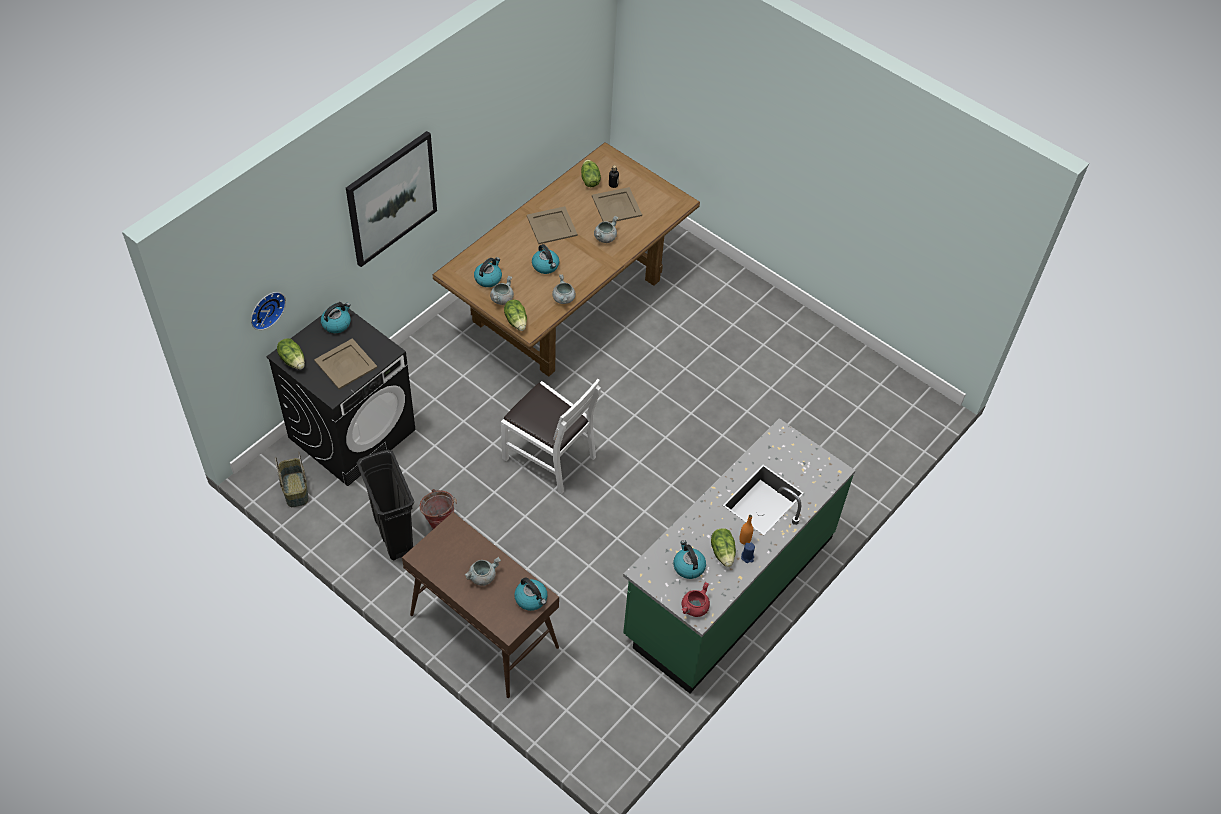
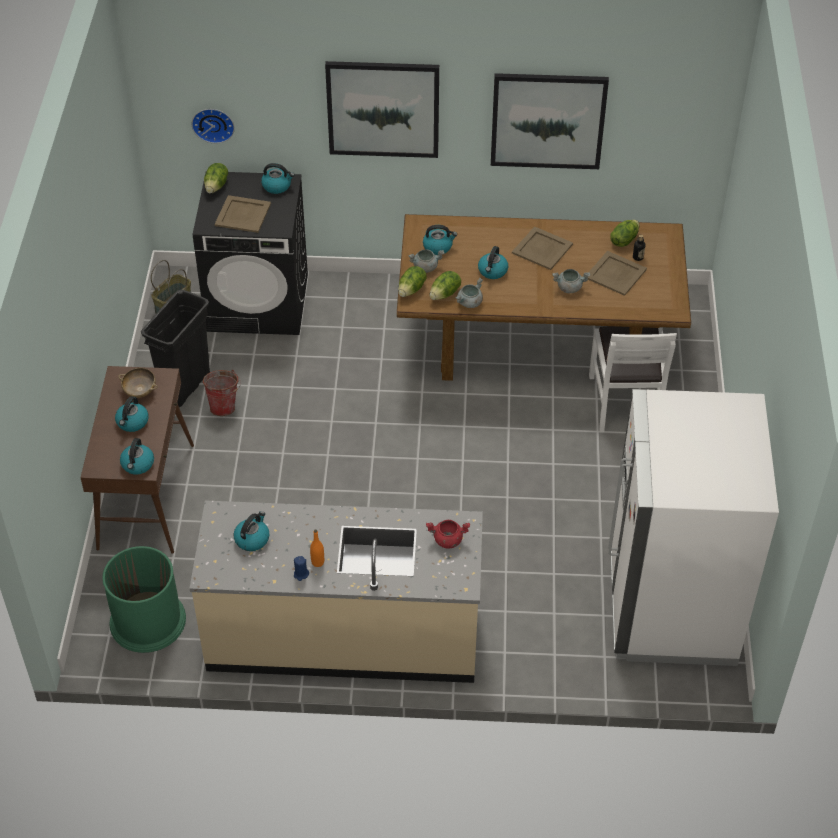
camera: 55 degrees right, 5 degrees down
grey cooking pot [465,557,501,586] -> kettle [115,396,149,432]
white chair [501,379,601,494] -> white chair moved to [589,326,677,432]
green counter [623,418,856,693] -> beige counter [189,500,483,683]
red cooking pot [682,582,710,617] -> red cooking pot moved to [426,520,470,549]
lettuce [711,528,736,567] -> lettuce moved to [430,271,461,300]
none -> green trash can [102,546,186,653]
none -> beige bowl [118,368,158,398]
none -> picture [491,73,609,169]
none -> white fridge [608,389,779,666]

